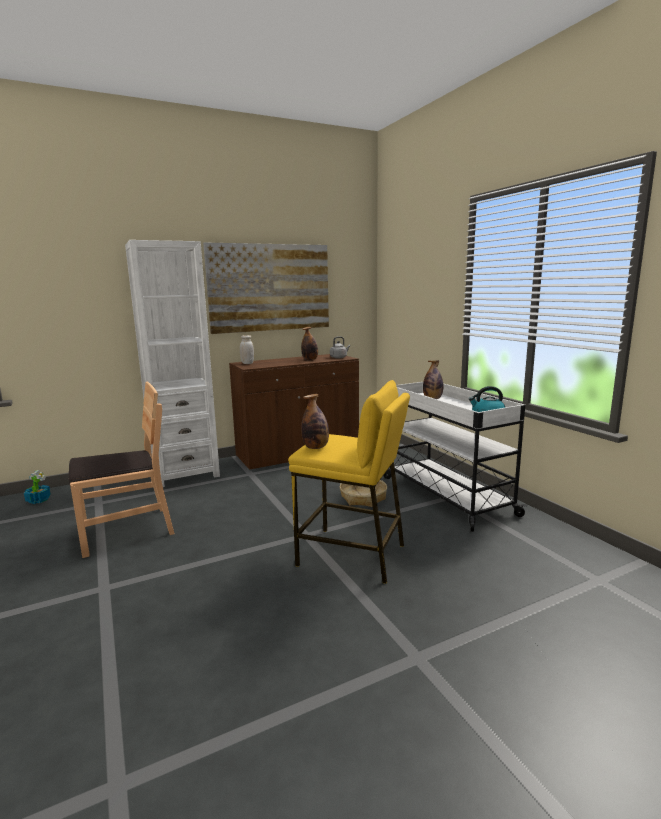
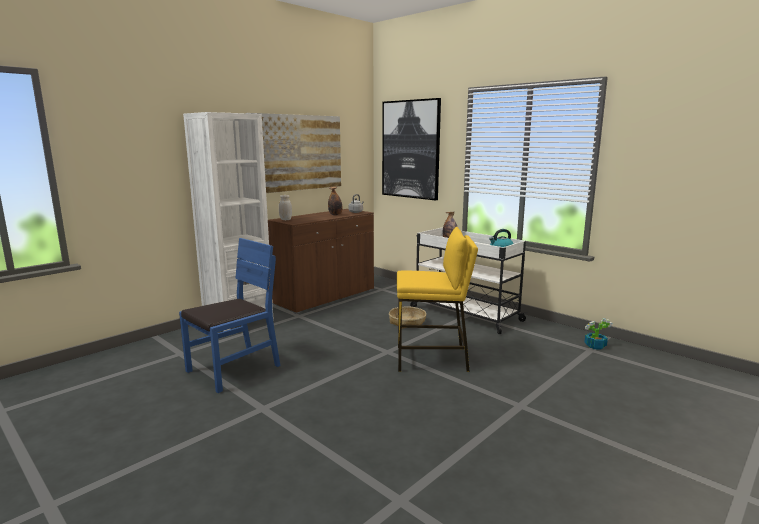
camera: 20 degrees left, 0 degrees up
potted plant [24,470,51,504] -> potted plant moved to [584,318,612,350]
brown chair [69,382,174,558] -> blue chair [179,238,281,393]
bottle [301,394,329,449] -> none
none -> picture [382,98,441,200]

